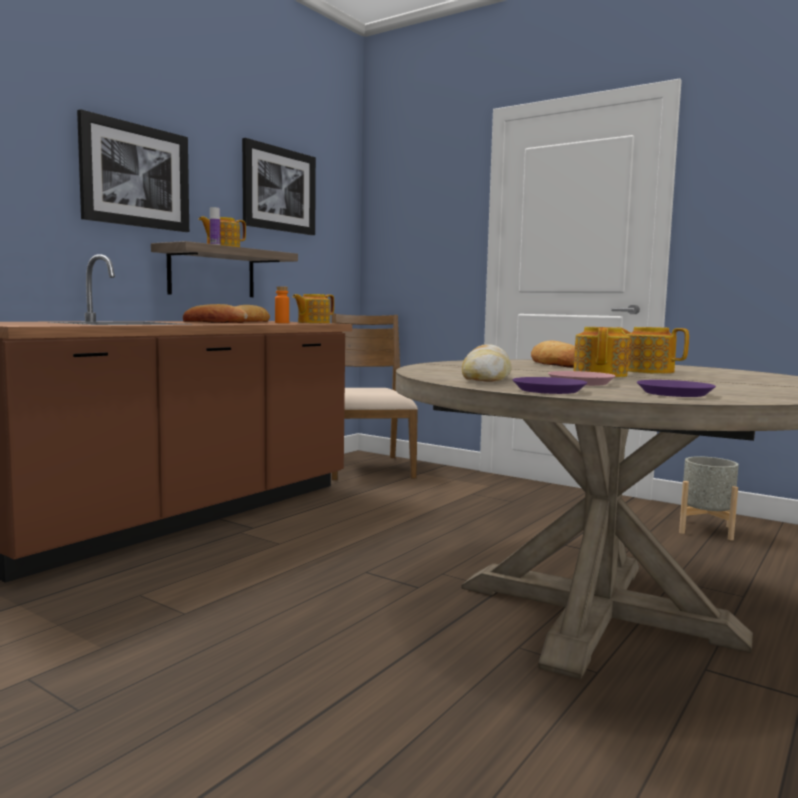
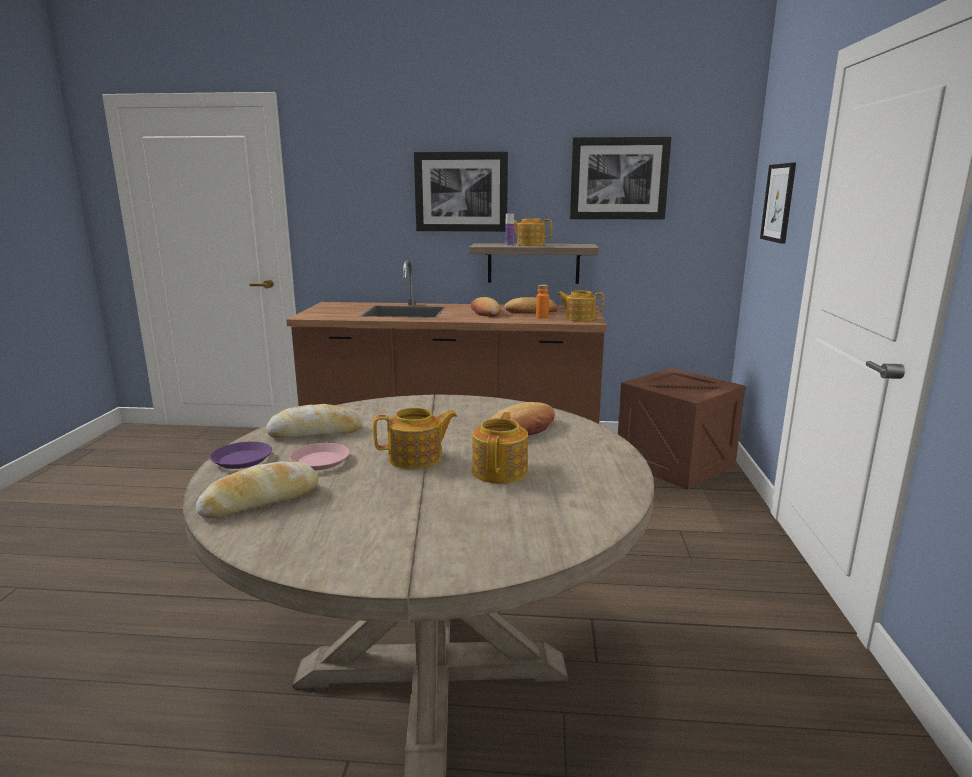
camera: 60 degrees right, 10 degrees up
brown chair [331,313,418,480] -> crate [618,368,746,490]
purple plate [637,380,716,397] -> bread [196,461,319,518]
grey planter [679,456,739,540] -> none
none -> picture [760,163,796,244]

